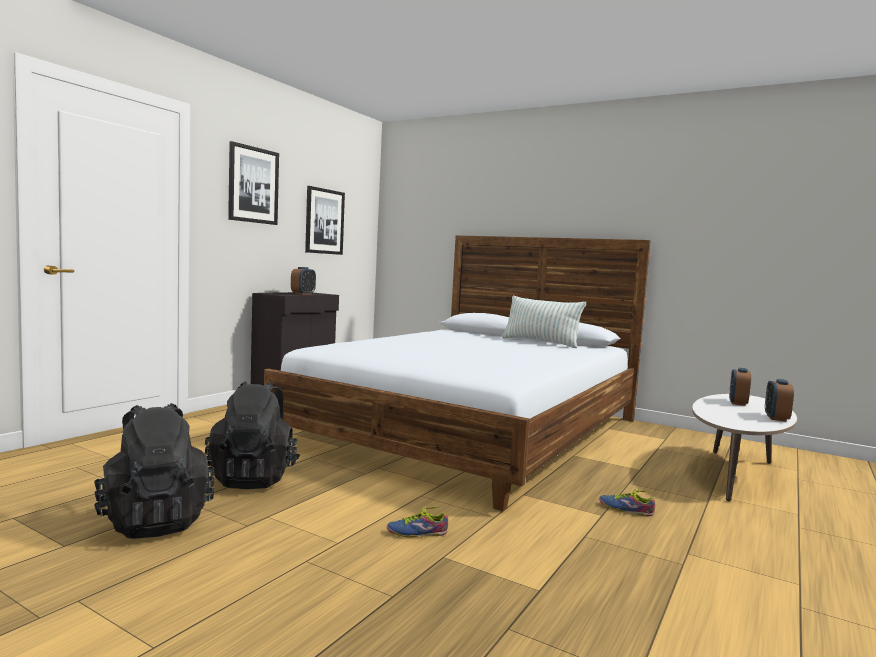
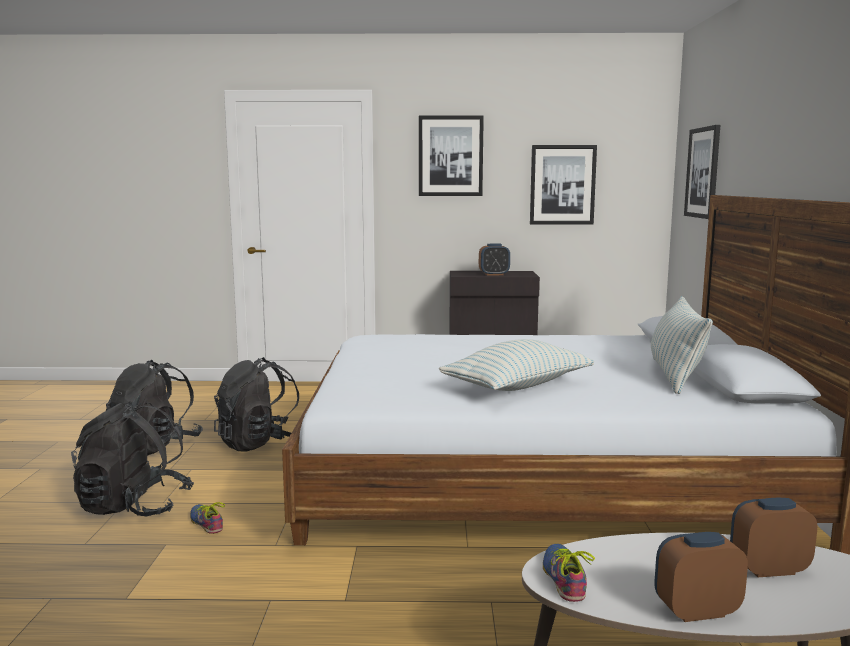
camera: 60 degrees right, 5 degrees up
shoe [599,489,655,516] -> shoe moved to [543,544,595,602]
none -> black backpack [71,403,194,516]
none -> pillow [439,339,594,391]
none -> picture [684,125,720,219]

